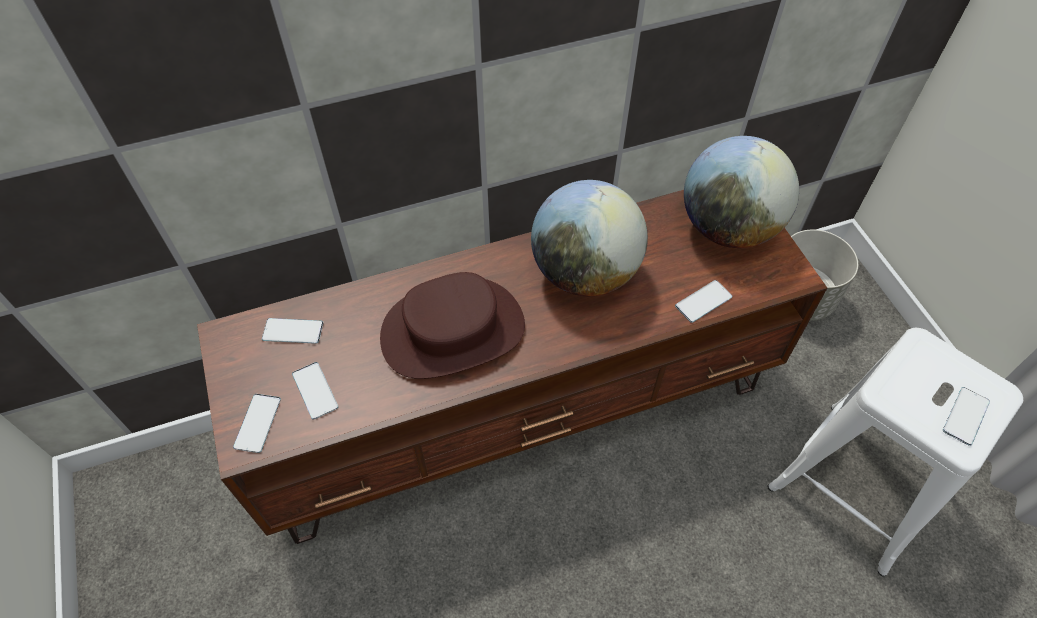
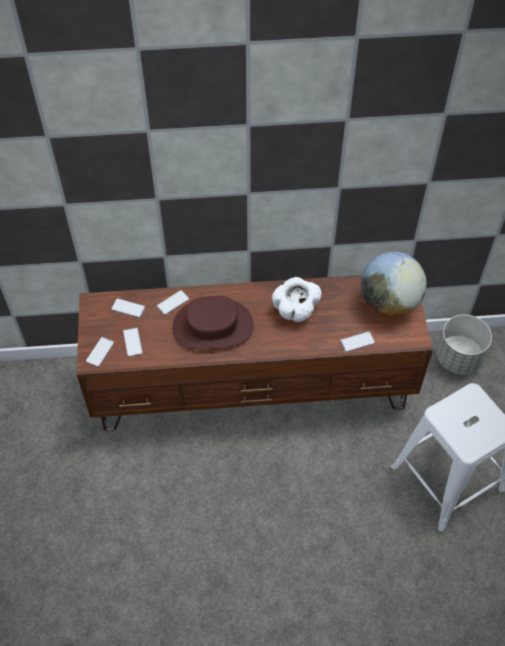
camera: 15 degrees right, 0 degrees up
globe [531,180,648,296] -> white bowl [272,277,322,322]
phone [943,387,990,446] -> phone moved to [156,290,189,315]

